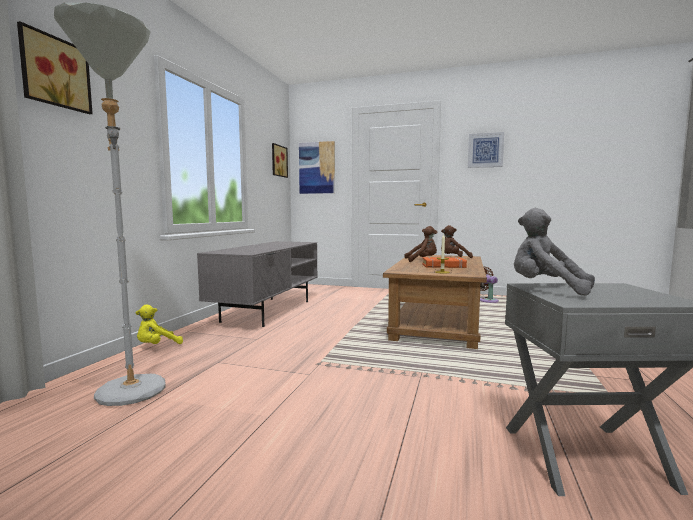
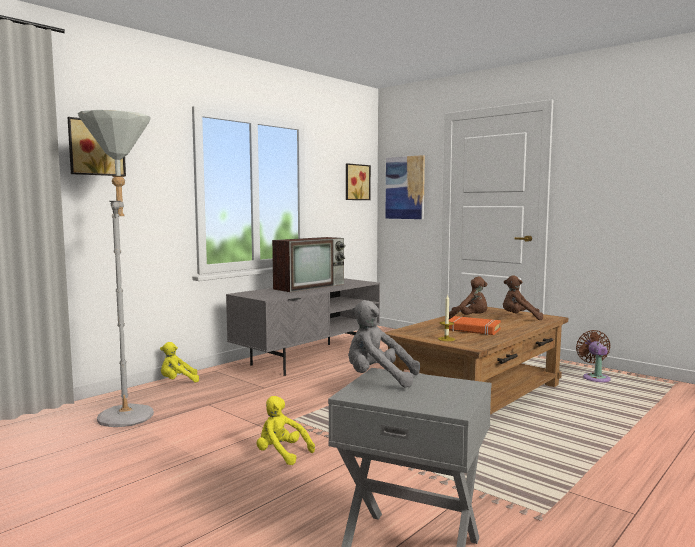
camera: 25 degrees right, 0 degrees up
picture [468,132,504,168] -> none
grey plush toy [514,208,595,296] -> grey plush toy turned 45 degrees counterclockwise [348,300,420,387]
none -> yellow plush toy [257,396,315,465]
none -> television [272,237,345,292]

